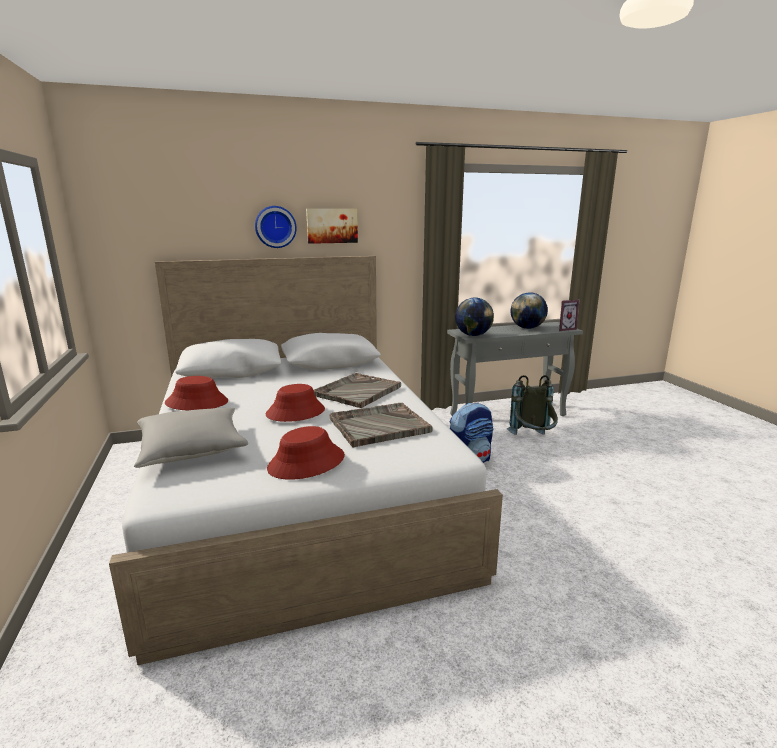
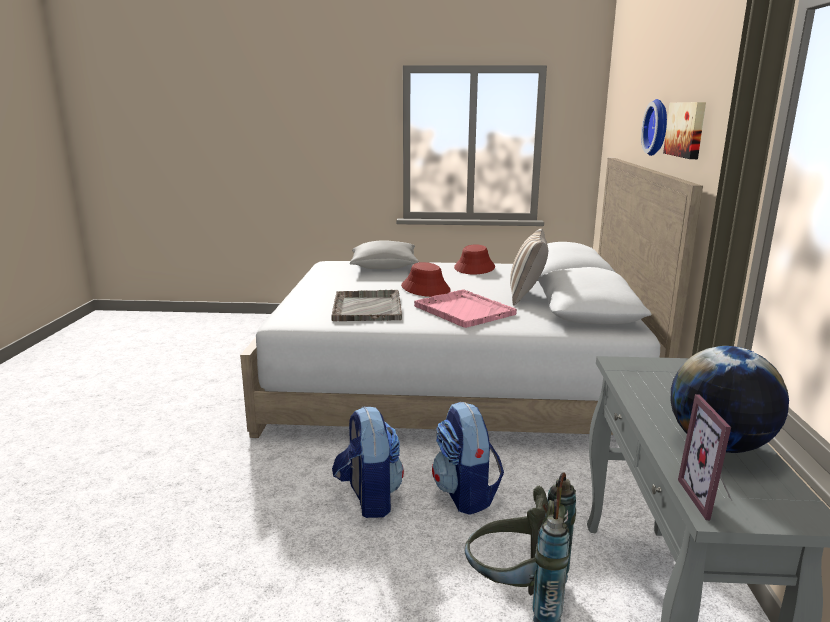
camera: 110 degrees right, 0 degrees up
red hat [267,426,345,480] -> none
grey tray [314,373,401,408] -> pink tray [414,289,517,328]
globe [455,297,494,336] -> none
none -> backpack [332,406,404,518]
none -> pillow [510,228,548,306]

